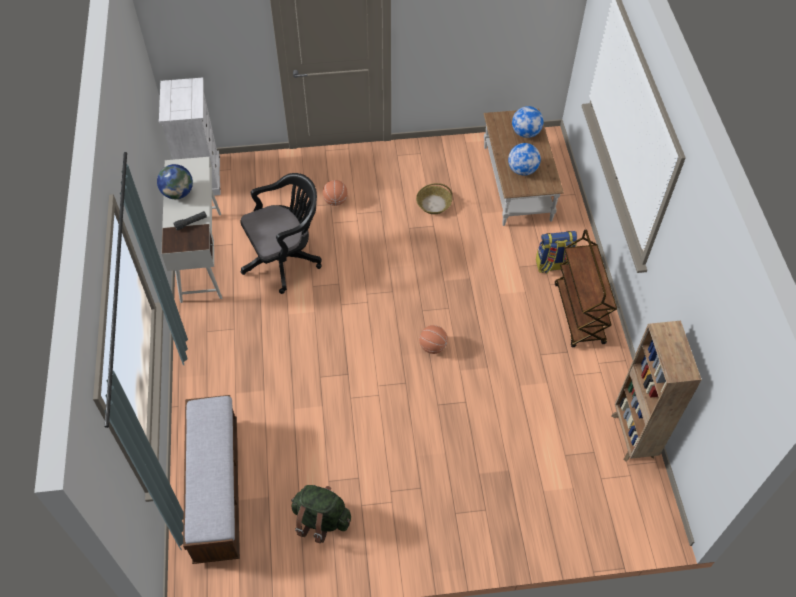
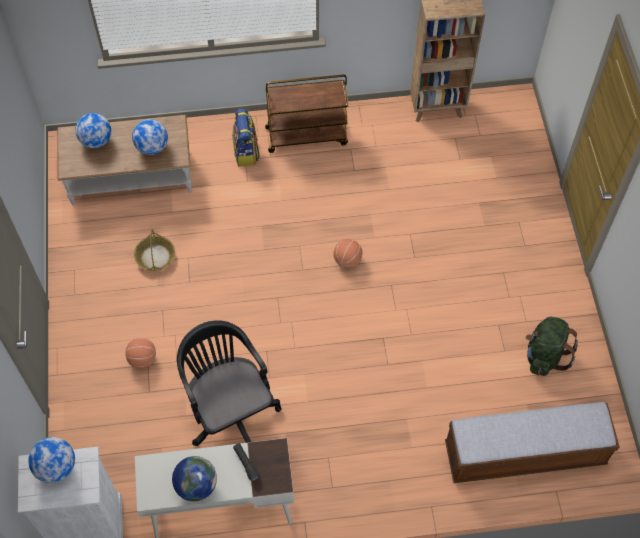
camera: 90 degrees left, 5 degrees up
none -> globe [28,437,75,483]

